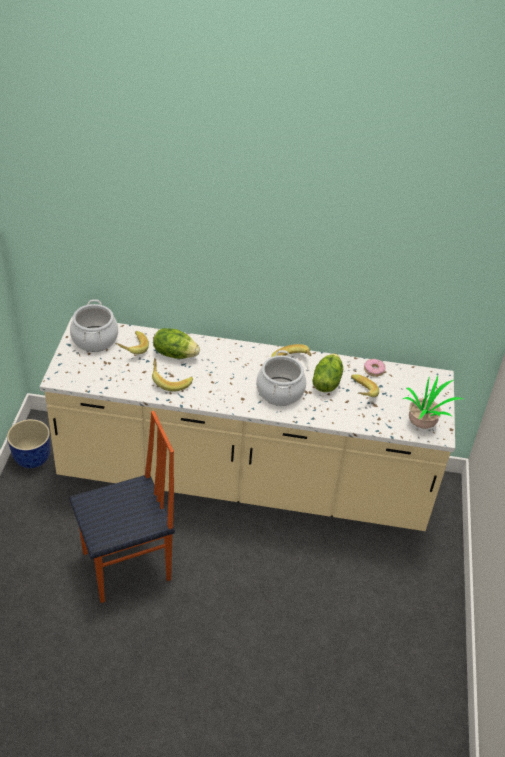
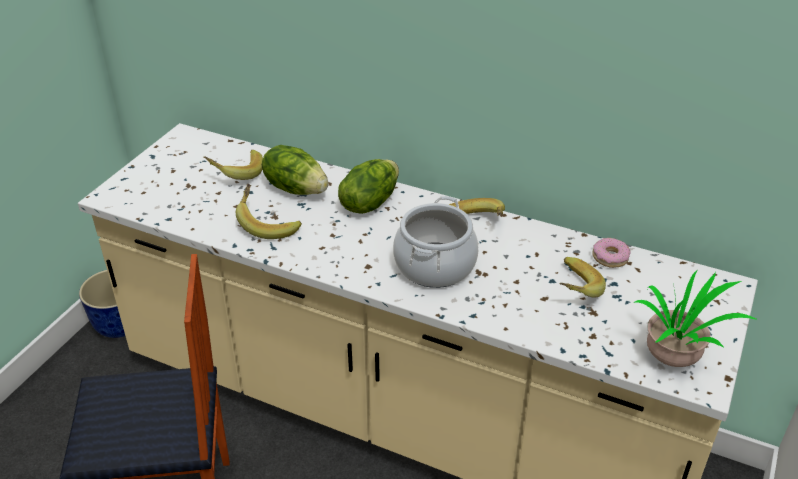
camera: 20 degrees right, 5 degrees down
cooking pot [70,299,118,352] -> none
lettuce [312,353,343,392] -> lettuce moved to [338,159,399,214]

